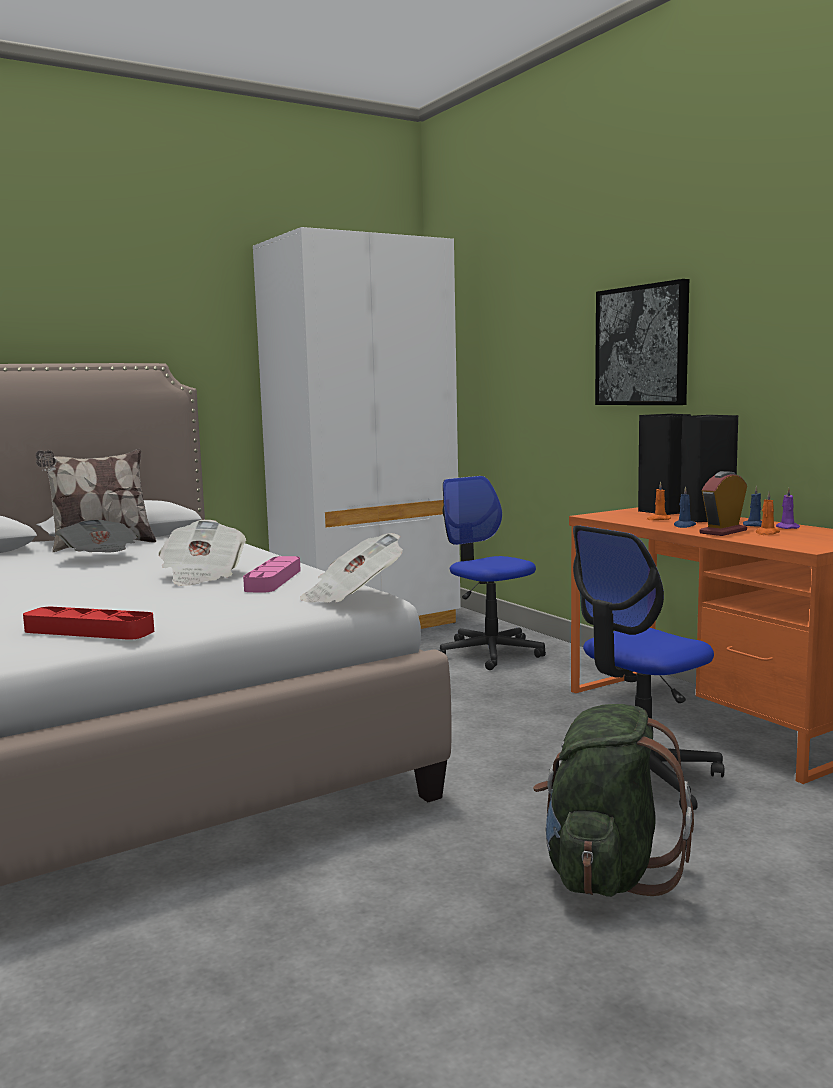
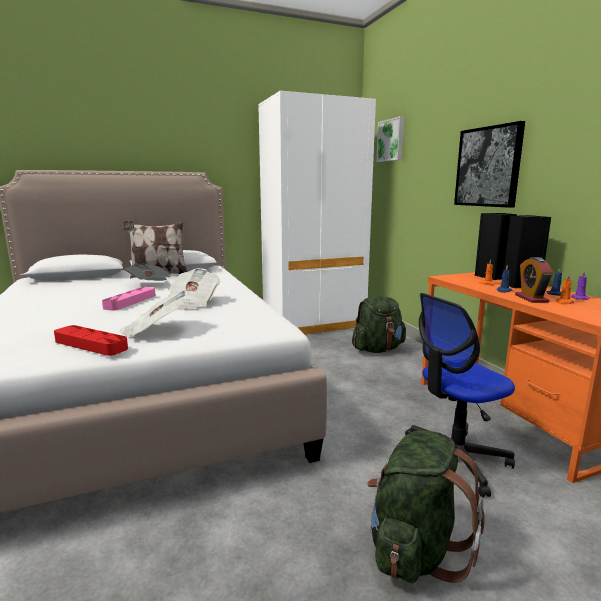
camera: 10 degrees right, 5 degrees up
pink tray [243,556,301,592] -> pink tray moved to [102,287,156,311]
newspaper [300,533,403,603] -> newspaper moved to [119,290,188,337]
office chair [438,476,546,670] -> green backpack [352,296,406,353]
alarm clock [700,471,747,536] -> alarm clock turned 60 degrees counterclockwise [515,257,553,303]
none -> picture [376,116,404,162]

